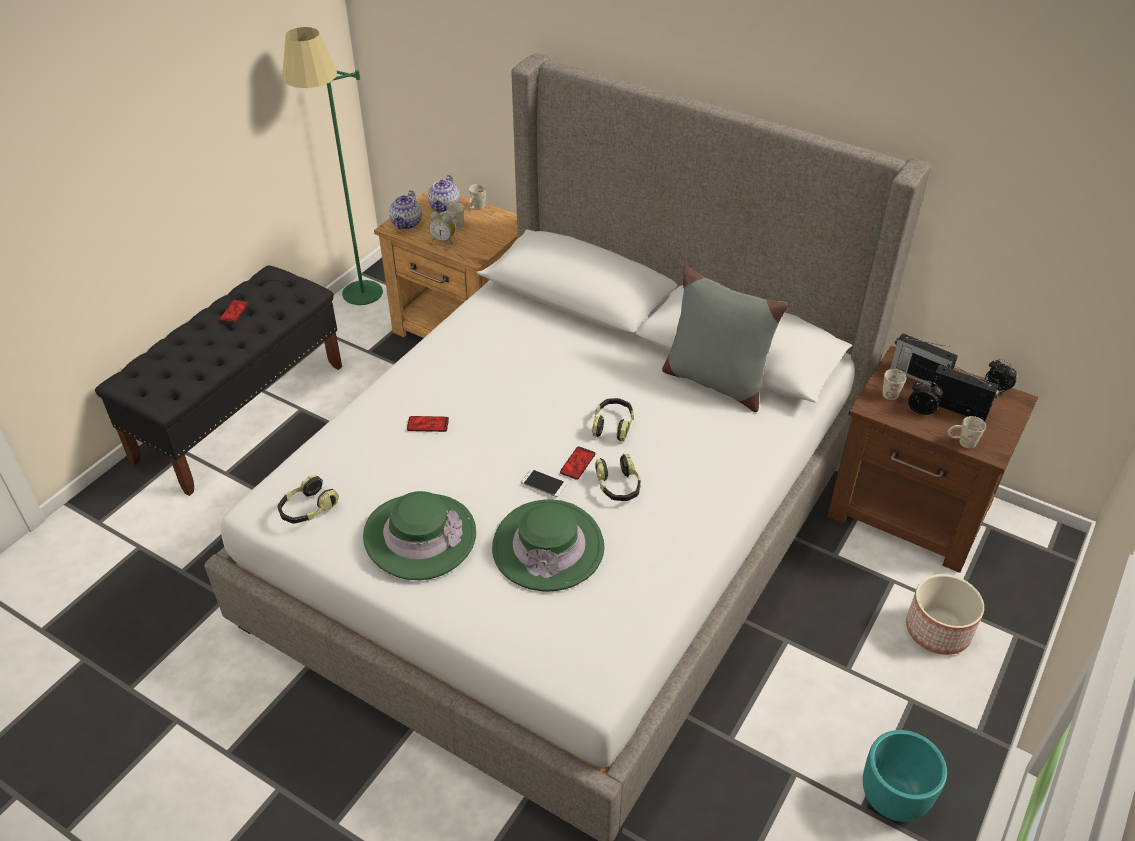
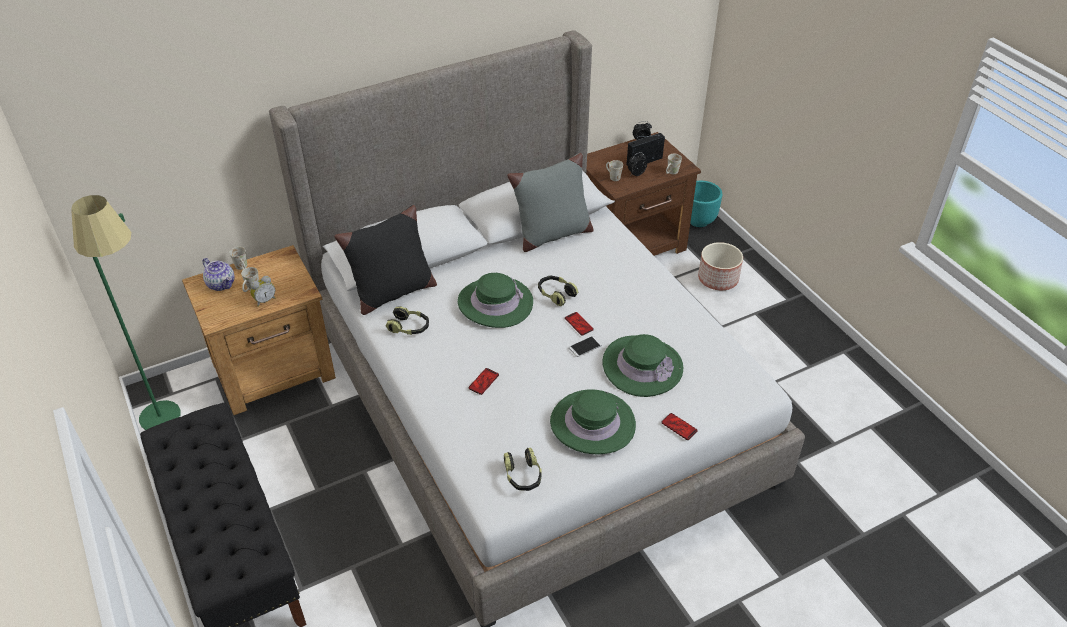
camera: 60 degrees left, 0 degrees up
phone [220,300,249,323] -> phone moved to [661,413,698,440]
teapot [389,190,422,229] -> none
headphones [595,454,641,501] -> headphones moved to [386,306,429,335]
turquoise planter [863,730,947,822] -> turquoise planter moved to [690,181,722,227]
radio [890,333,958,386] -> none
none -> black pillow [334,205,437,315]
none -> green hat [458,273,533,328]

